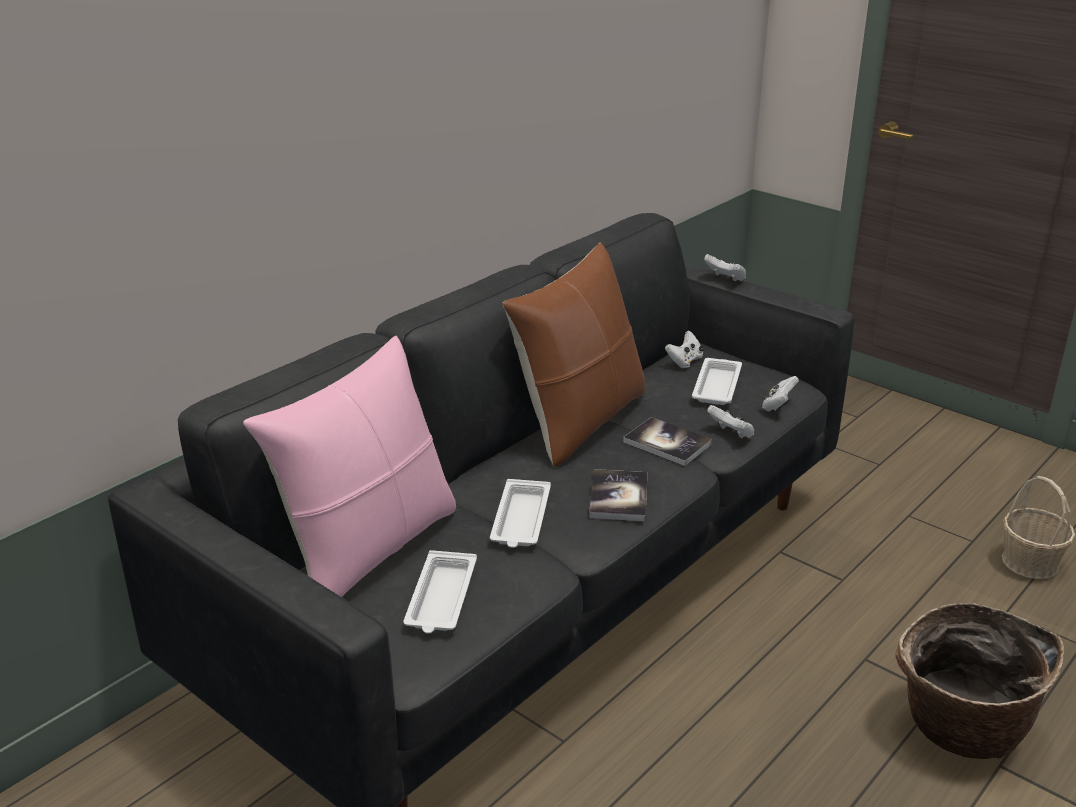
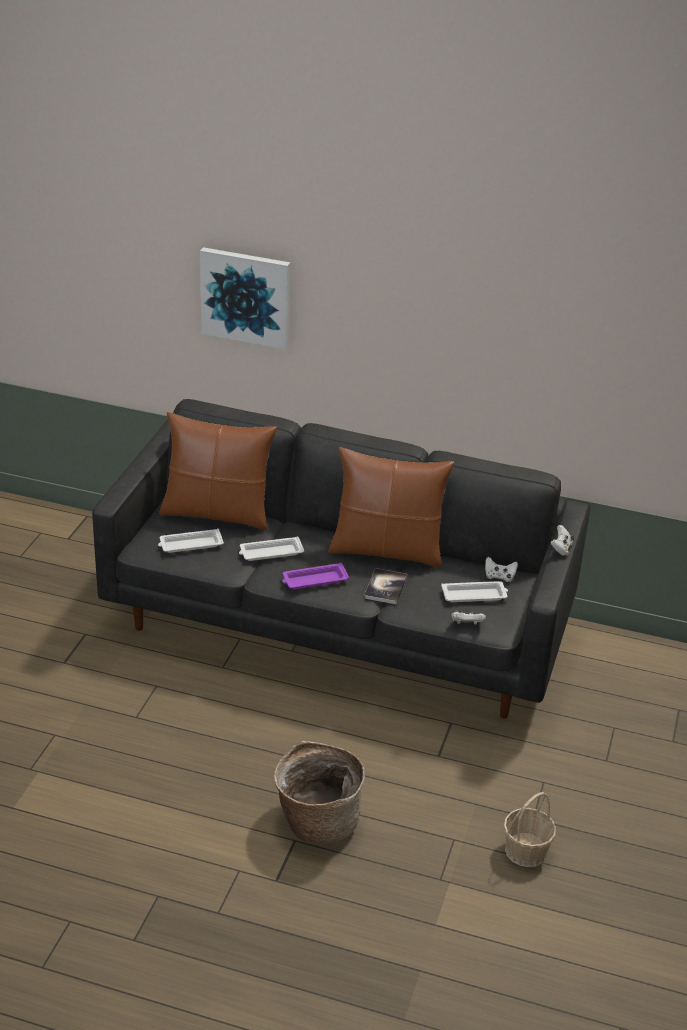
camera: 65 degrees right, 5 degrees up
pink pillow [243,336,456,597] -> brown pillow [159,412,277,530]
book [589,469,647,521] -> purple tray [282,563,349,589]
white game controller [707,405,754,439] -> none
none -> picture [200,247,290,350]

